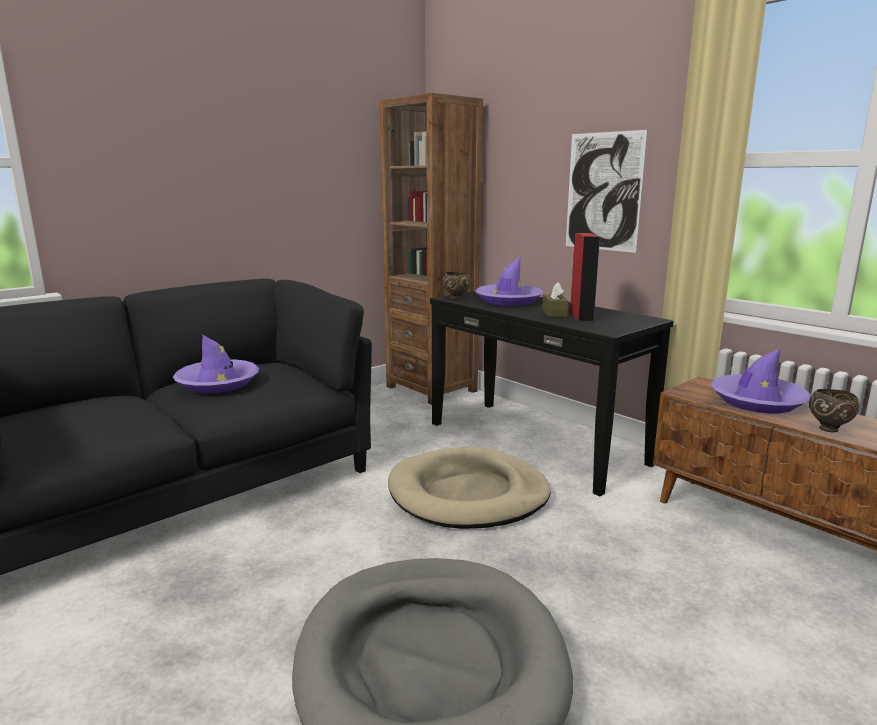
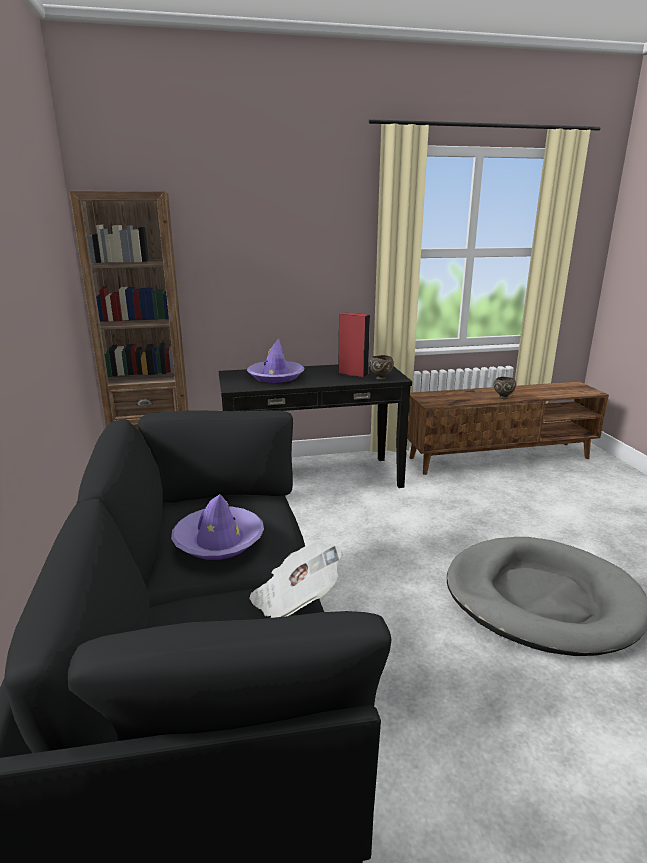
camera: 60 degrees left, 5 degrees up
beige dog bed [388,447,551,529] -> none
brown bowl [442,272,471,299] -> brown bowl moved to [369,355,394,380]
brown tissue box [542,283,569,317] -> none
picture [566,130,647,253] -> none
purple hat [711,349,811,413] -> none
none -> newspaper [249,541,343,618]

